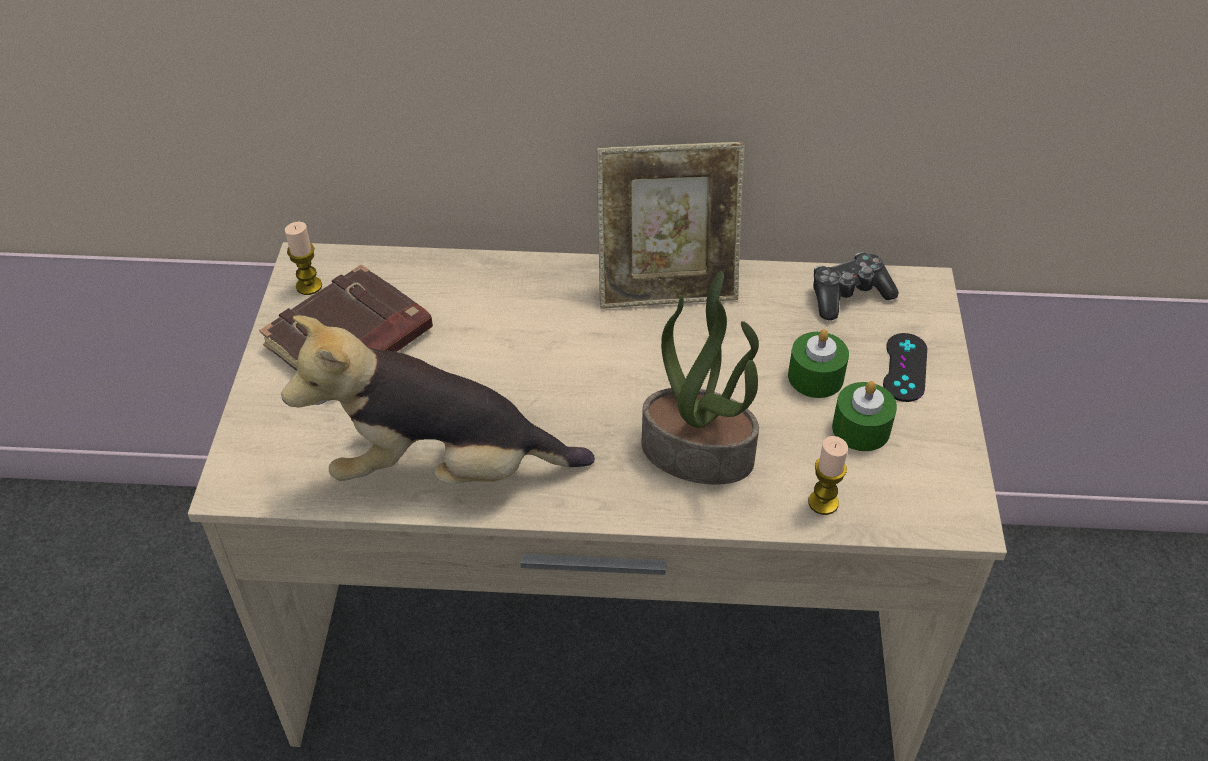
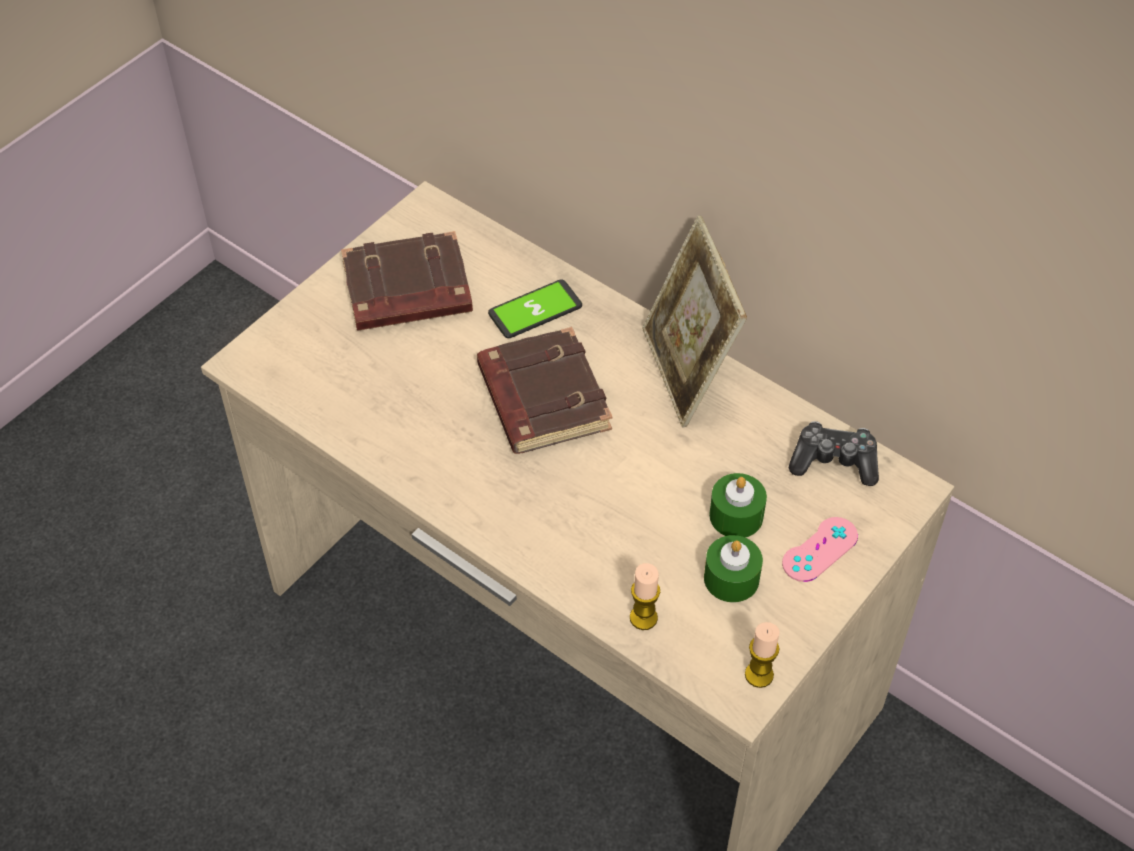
camera: 35 degrees right, 5 degrees up
plush toy [281,316,595,484] -> none
candle [285,222,322,295] -> candle moved to [745,622,780,688]
picture frame [597,142,745,309] -> picture frame turned 45 degrees clockwise [642,215,747,427]
potted plant [641,271,759,485] -> none
black game controller [883,333,927,402] -> pink game controller [782,517,858,582]
none -> brown book [477,327,613,454]
none -> phone [488,280,582,338]

